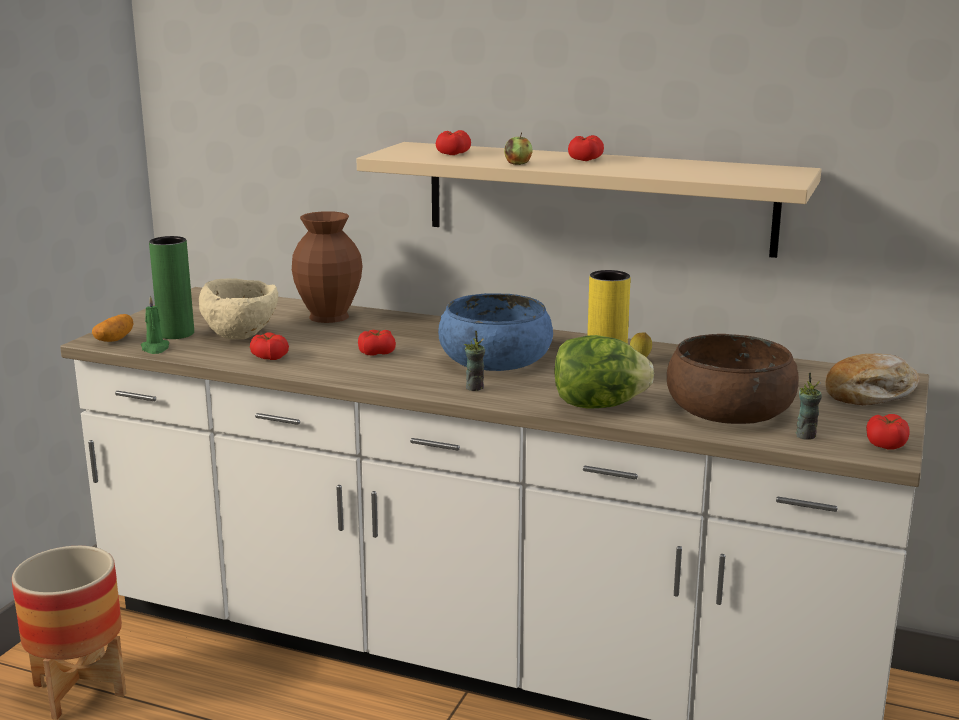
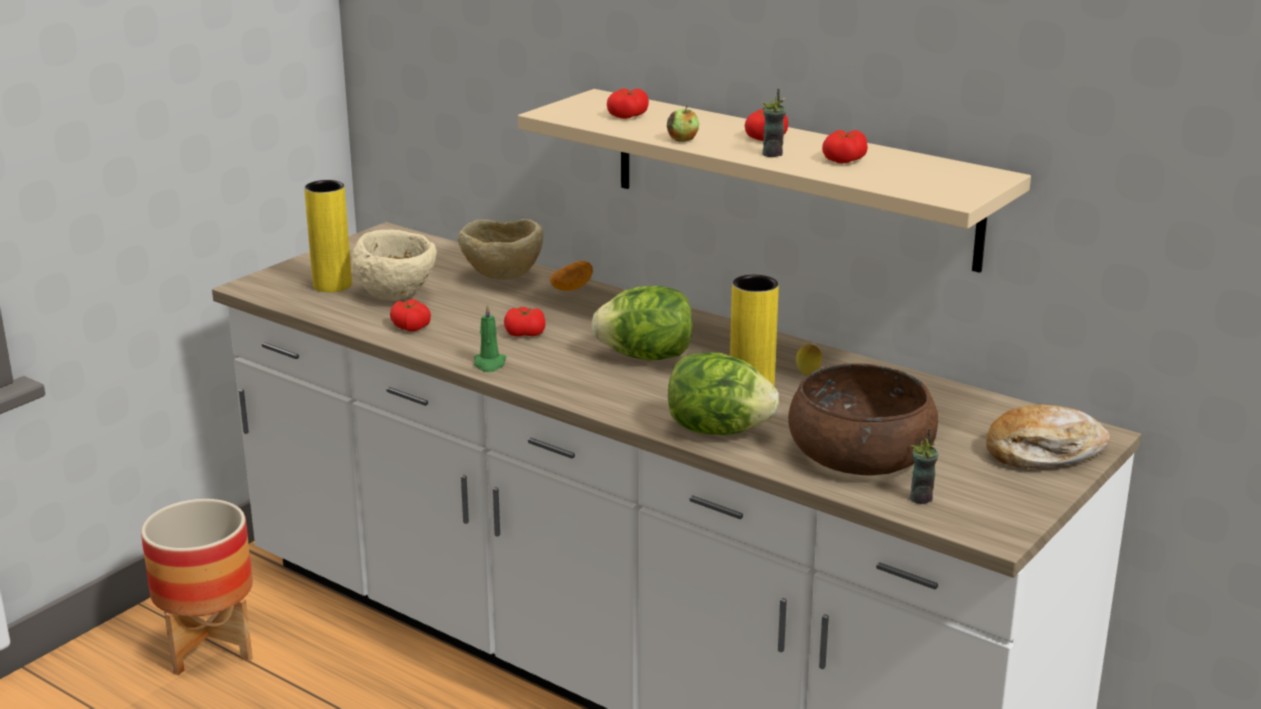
camera: 15 degrees right, 5 degrees up
potato [92,314,134,342] -> potato moved to [550,261,593,291]
green candle [141,296,170,354] -> green candle moved to [474,304,507,372]
green vase [149,236,194,339] -> yellow vase [304,180,352,292]
brown vase [292,211,363,323] -> beige bowl [458,219,543,280]
blue bowl [438,293,553,371] -> lettuce [591,286,693,361]
cup [464,331,485,391] -> cup moved to [762,89,786,157]
tomato [866,414,910,449] -> tomato moved to [822,130,868,164]

